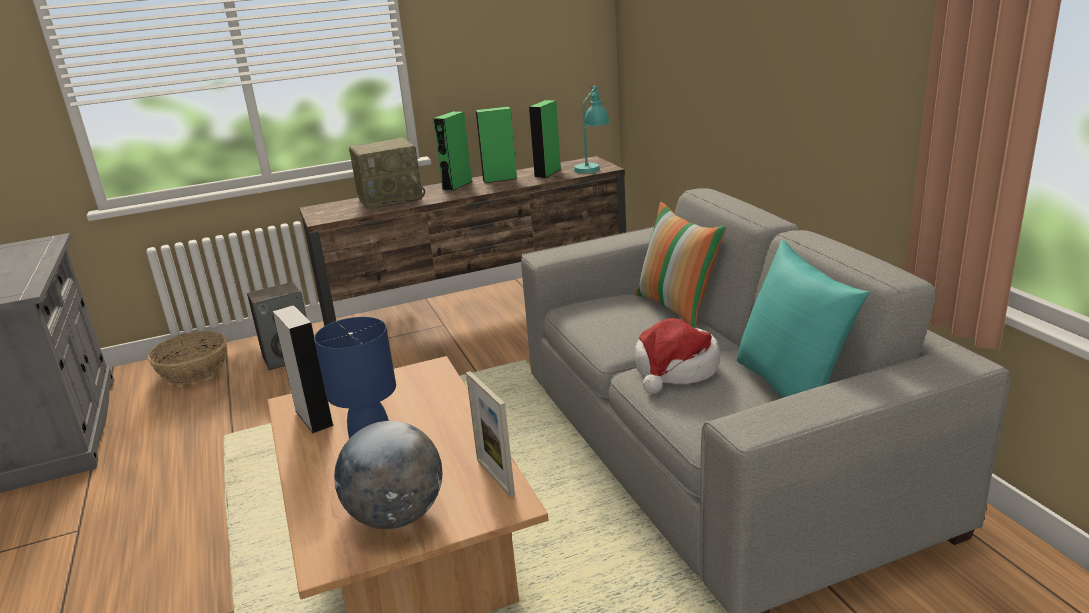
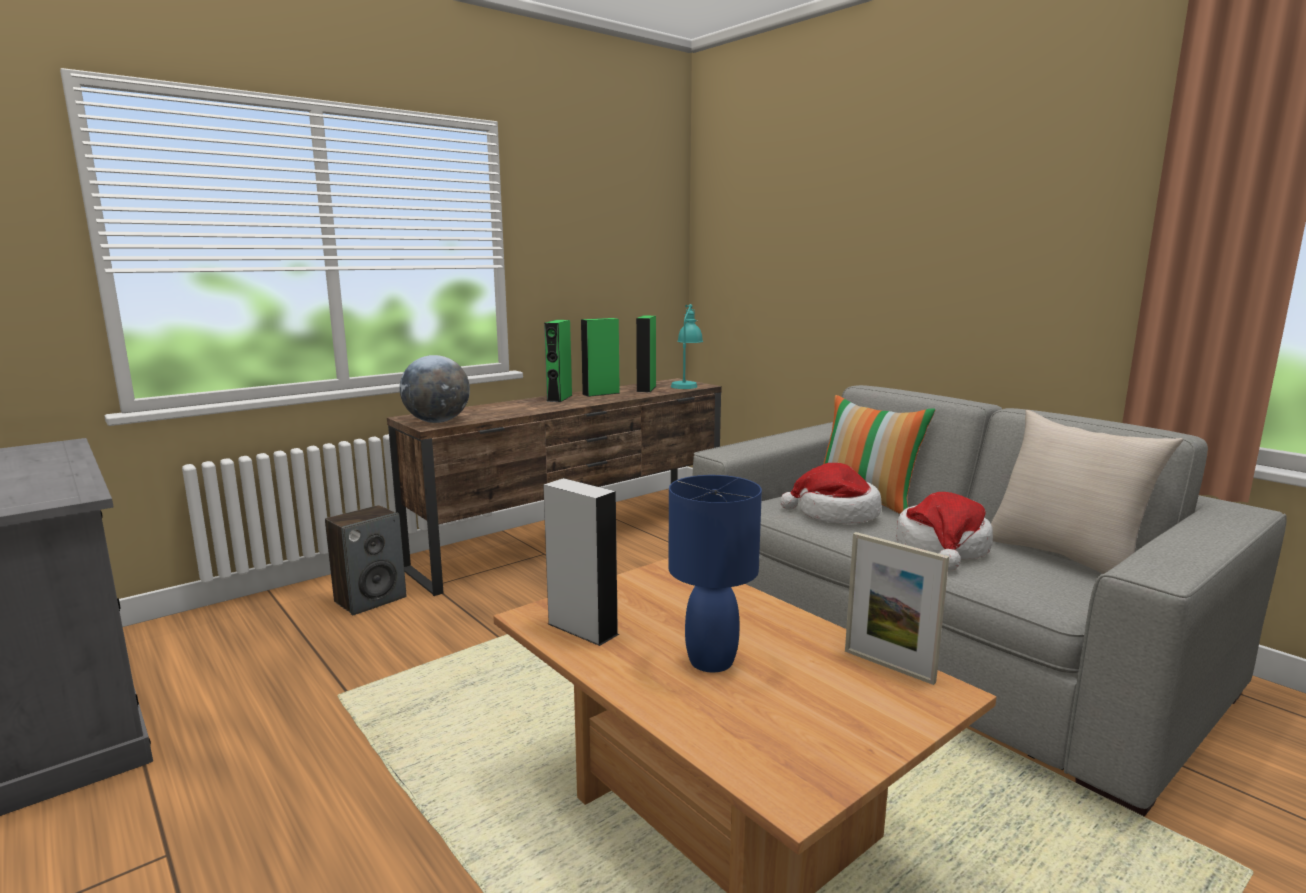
camera: 20 degrees left, 10 degrees down
basket [147,331,227,385] -> none
globe [334,421,442,529] -> globe moved to [400,355,470,423]
radio [349,138,425,210] -> none
turquoise pillow [737,240,870,398] -> beige pillow [991,410,1183,574]
none -> hat [780,463,882,524]

